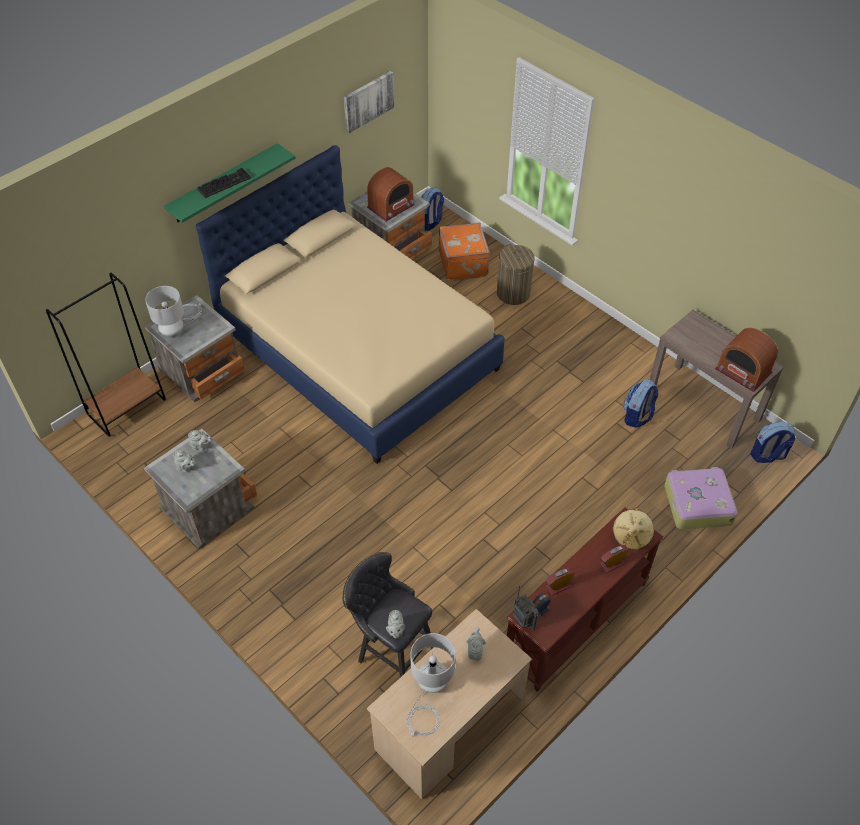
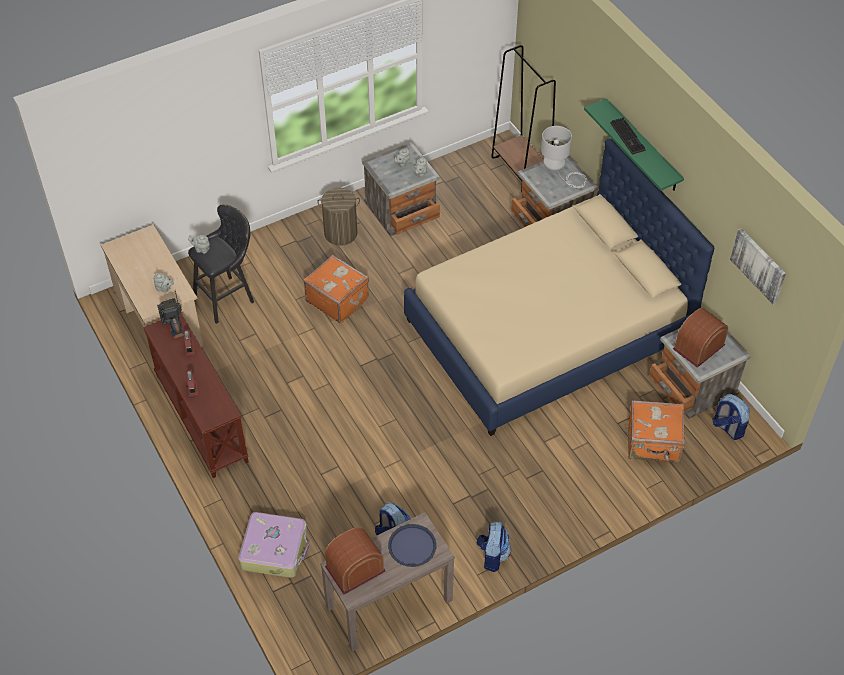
camera: 105 degrees right, 0 degrees up
radio [367,167,415,221] -> radio turned 75 degrees clockwise [673,308,728,368]
white table lamp [406,633,456,736] -> none
laundry basket [497,244,535,305] -> laundry basket moved to [317,188,360,246]
beige hat [612,508,654,550] -> none
backpack [750,422,795,463] -> backpack moved to [477,521,511,572]
none -> orange suitcase [303,255,369,324]
none -> blue tray [388,524,436,567]

